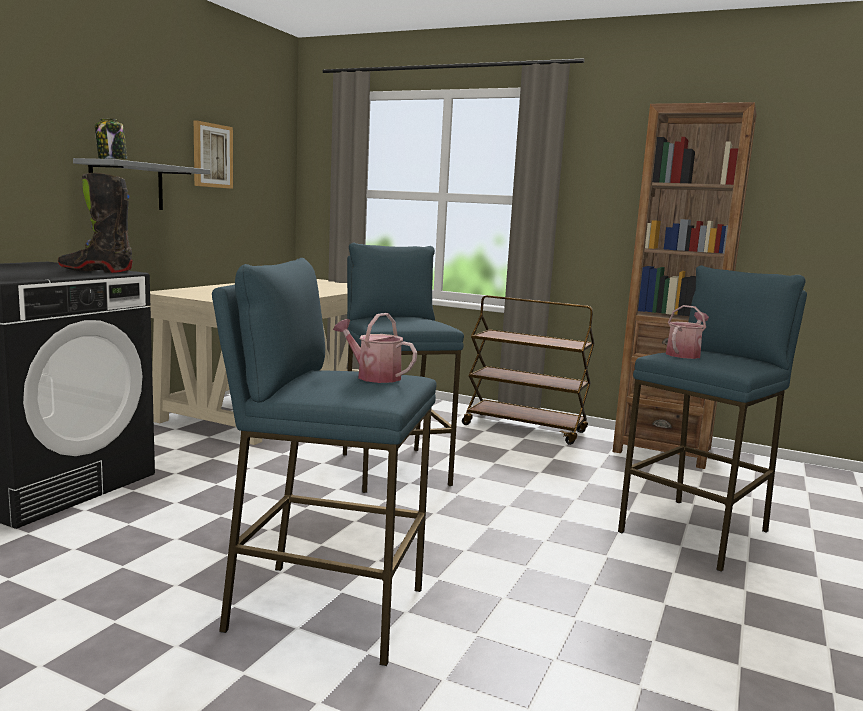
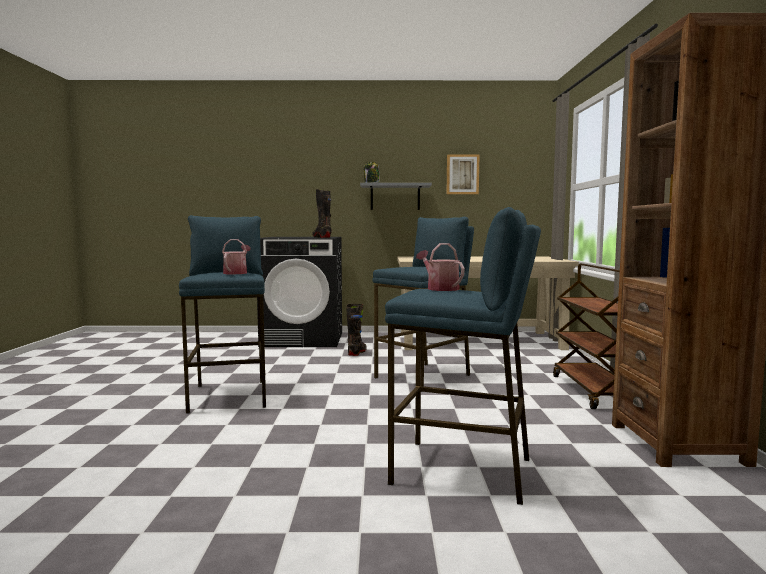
camera: 65 degrees right, 5 degrees down
watering can [666,305,709,359] -> watering can turned 135 degrees counterclockwise [416,243,465,291]
none -> black boot [346,304,367,356]

